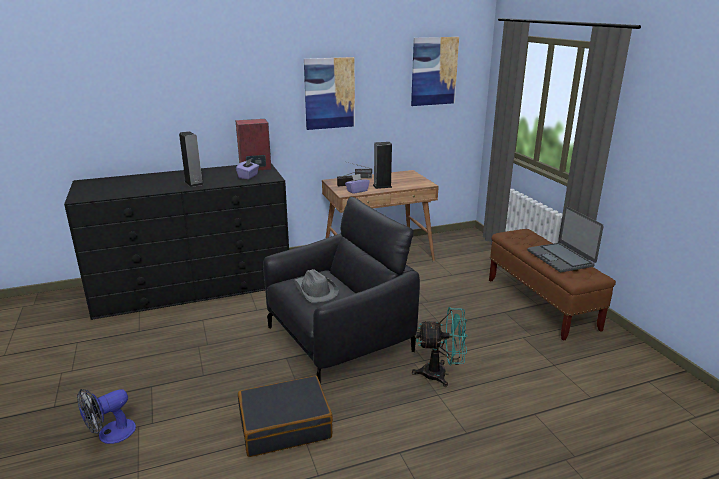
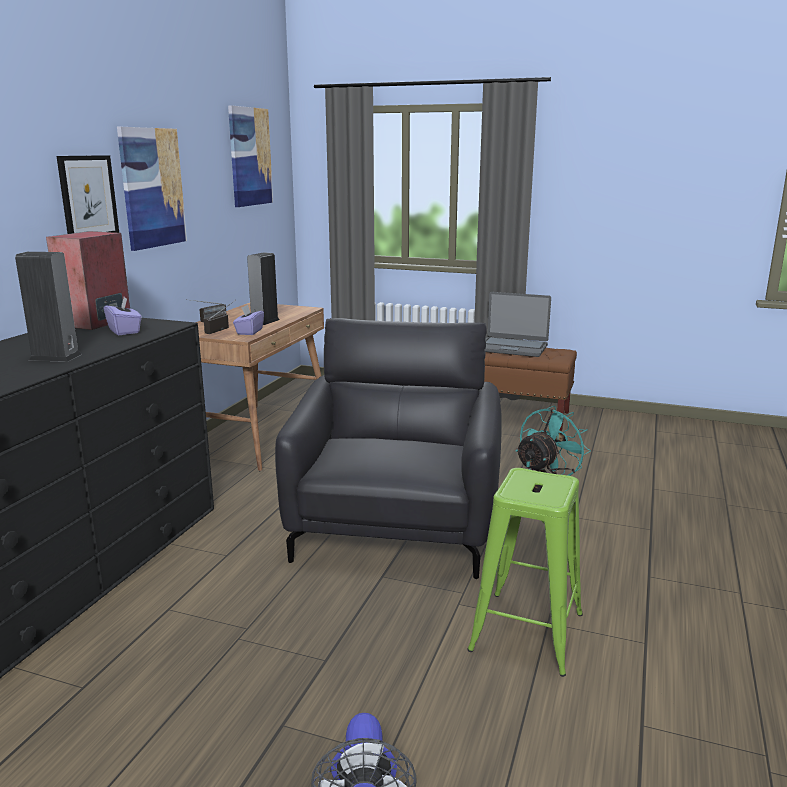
camera: 50 degrees left, 5 degrees down
black suitcase [238,376,333,457] -> green stool [467,468,583,677]
grey hat [293,269,339,303] -> none
none -> picture [56,155,119,234]

